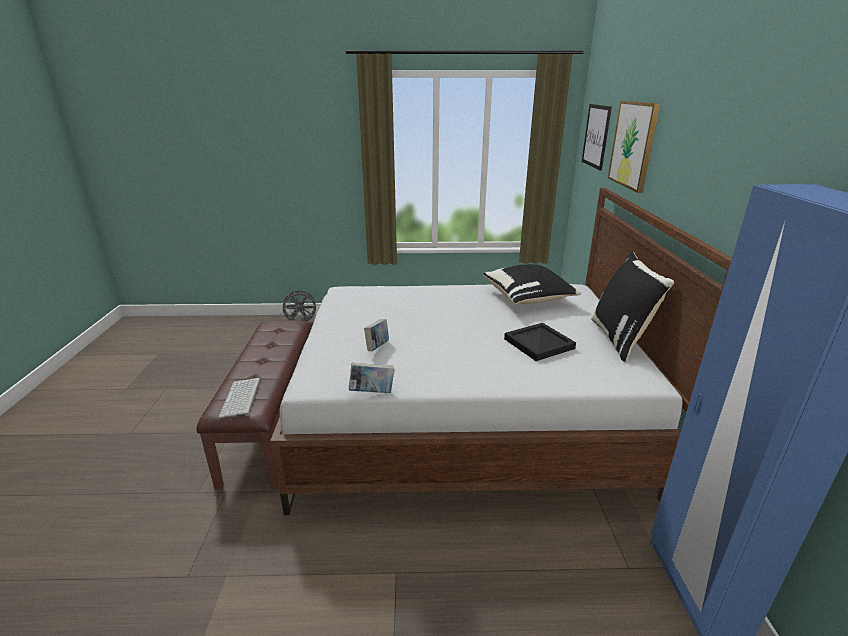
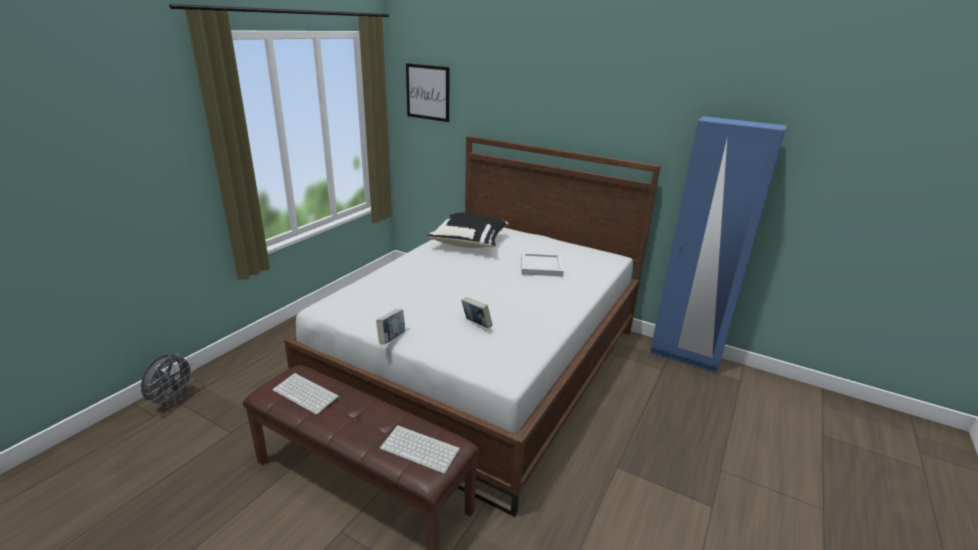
camera: 60 degrees left, 0 degrees up
book [349,363,395,393] -> book moved to [376,309,405,344]
black tray [504,323,576,361] -> white tray [521,252,564,277]
black pillow [591,252,674,362] -> none
picture [608,101,660,193] -> none
none -> keyboard [272,373,340,415]

